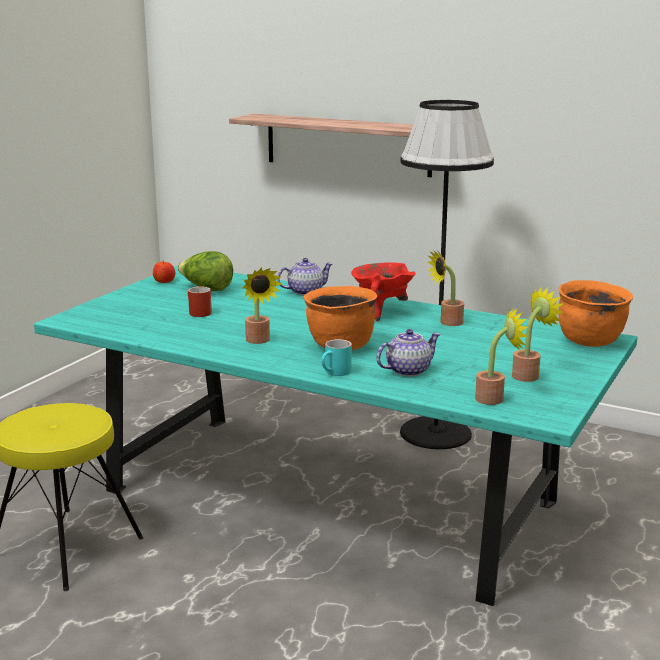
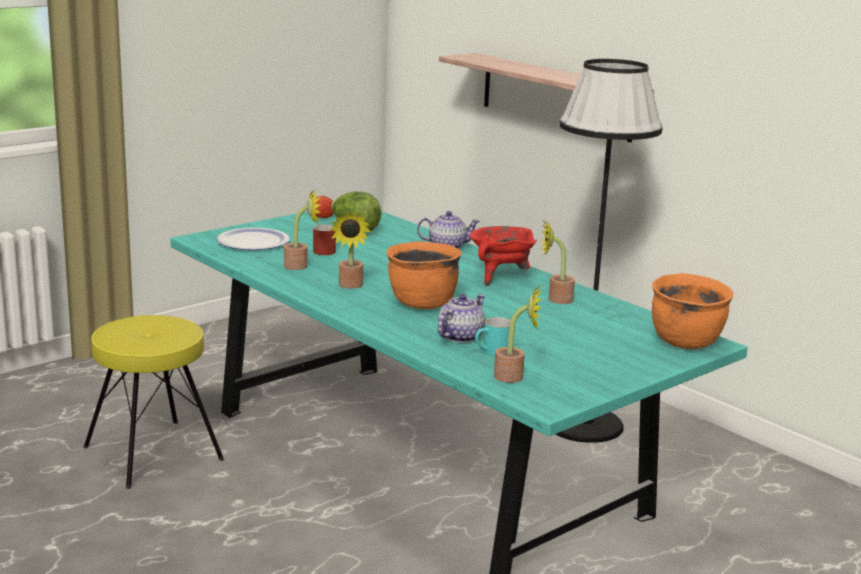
camera: 20 degrees right, 0 degrees up
turquoise mug [321,339,352,376] -> turquoise mug moved to [475,317,510,356]
teapot [377,329,441,376] -> teapot turned 45 degrees counterclockwise [438,294,485,343]
potted plant [512,287,564,382] -> potted plant moved to [284,189,321,270]
none -> plate [216,228,290,250]

